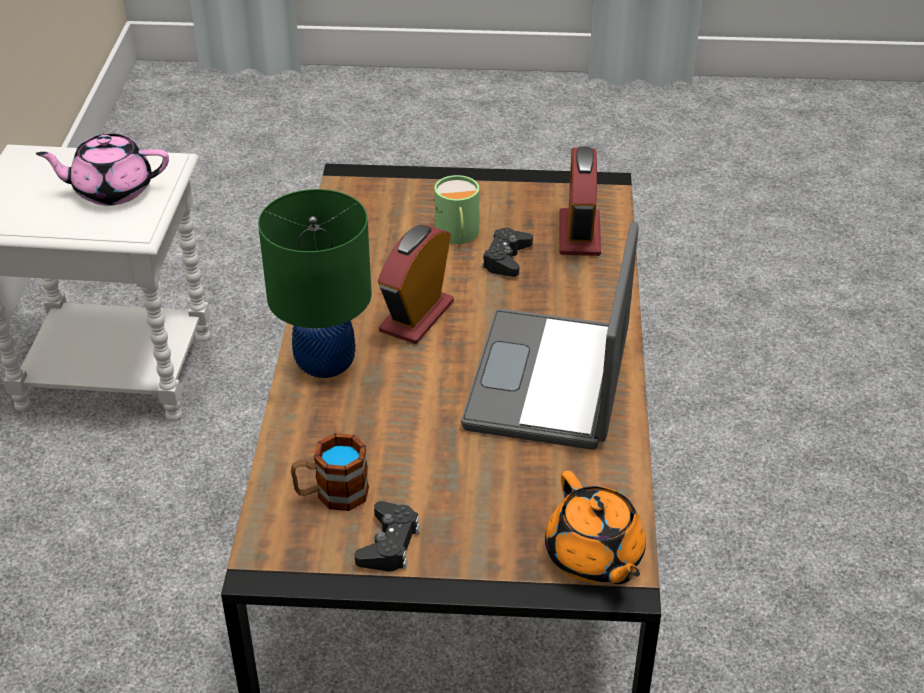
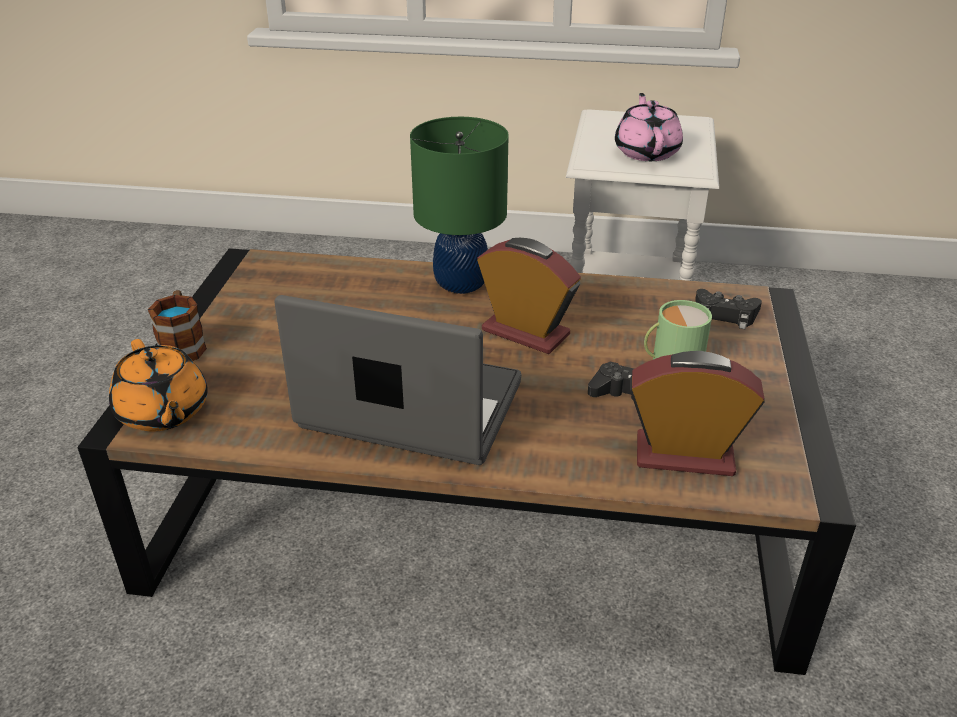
camera: 95 degrees right, 5 degrees down
mug [291,433,369,511] -> mug moved to [148,290,207,361]
black game controller [355,501,420,571] -> black game controller moved to [696,289,762,329]
orange teapot [545,471,646,584] -> orange teapot turned 105 degrees counterclockwise [109,339,208,432]

